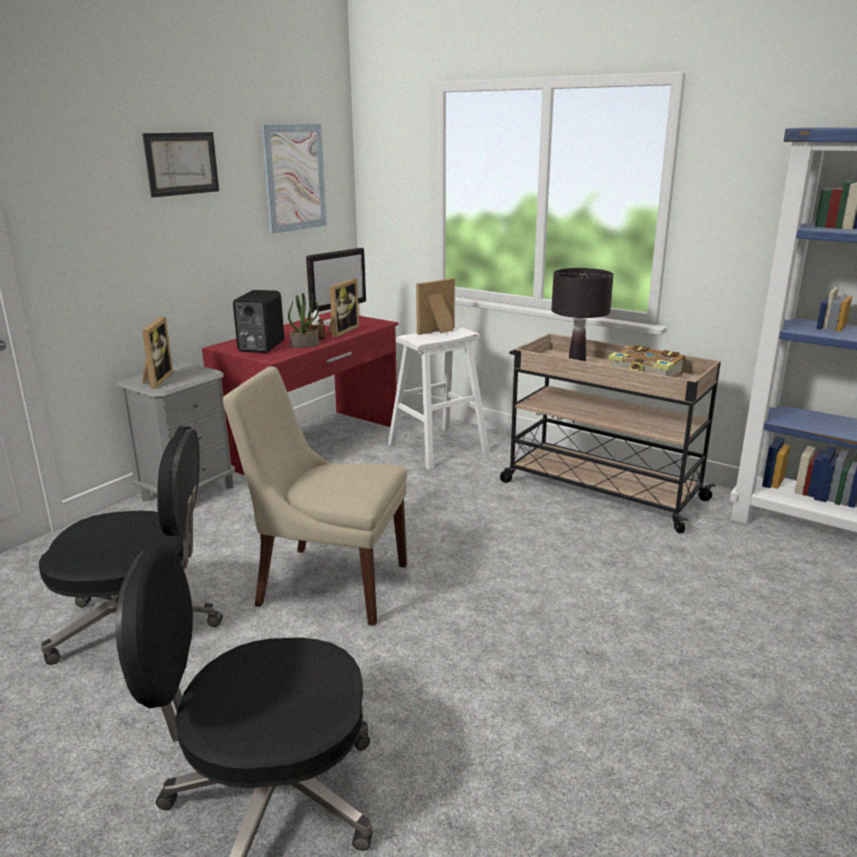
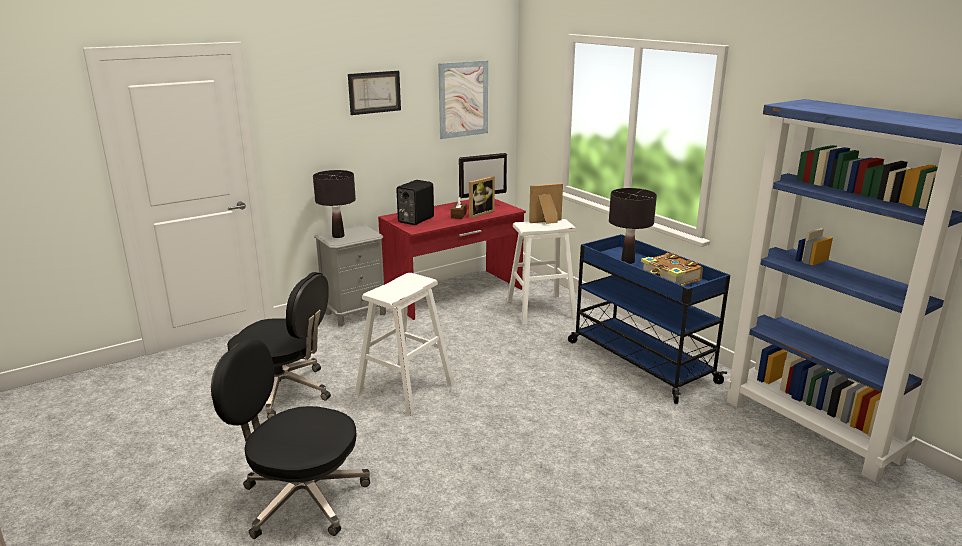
camera: 20 degrees right, 0 degrees up
picture frame [142,317,173,389] -> black table lamp [313,170,356,238]
beige chair [223,366,407,626] -> white stool [355,273,455,416]
potted plant [288,293,319,348] -> none
beige cart [500,333,721,533] -> blue cart [568,234,730,404]

